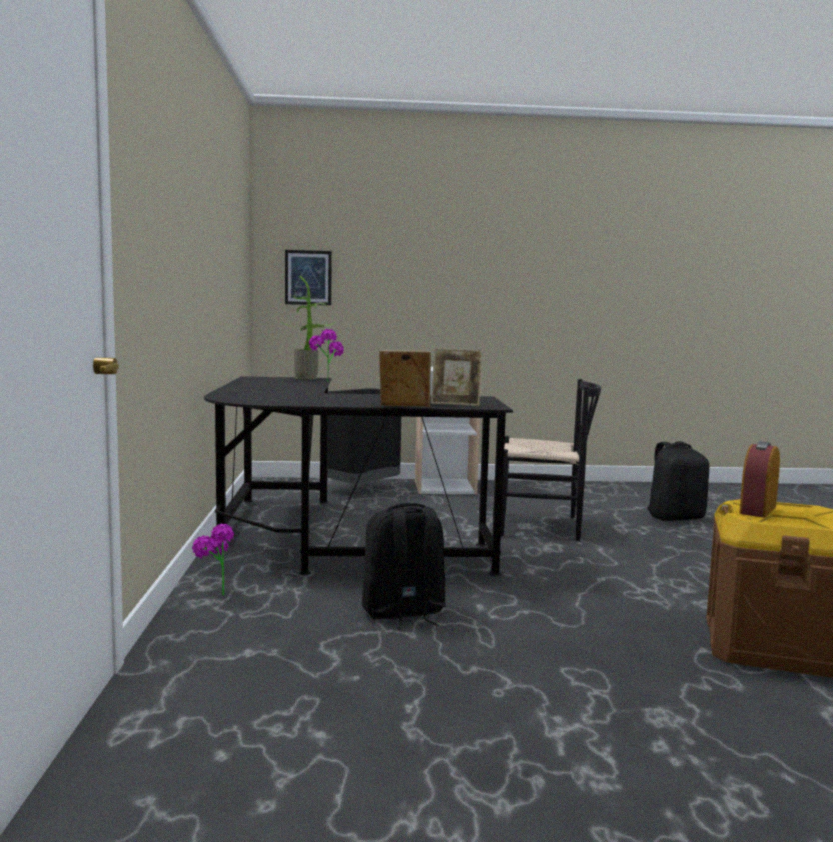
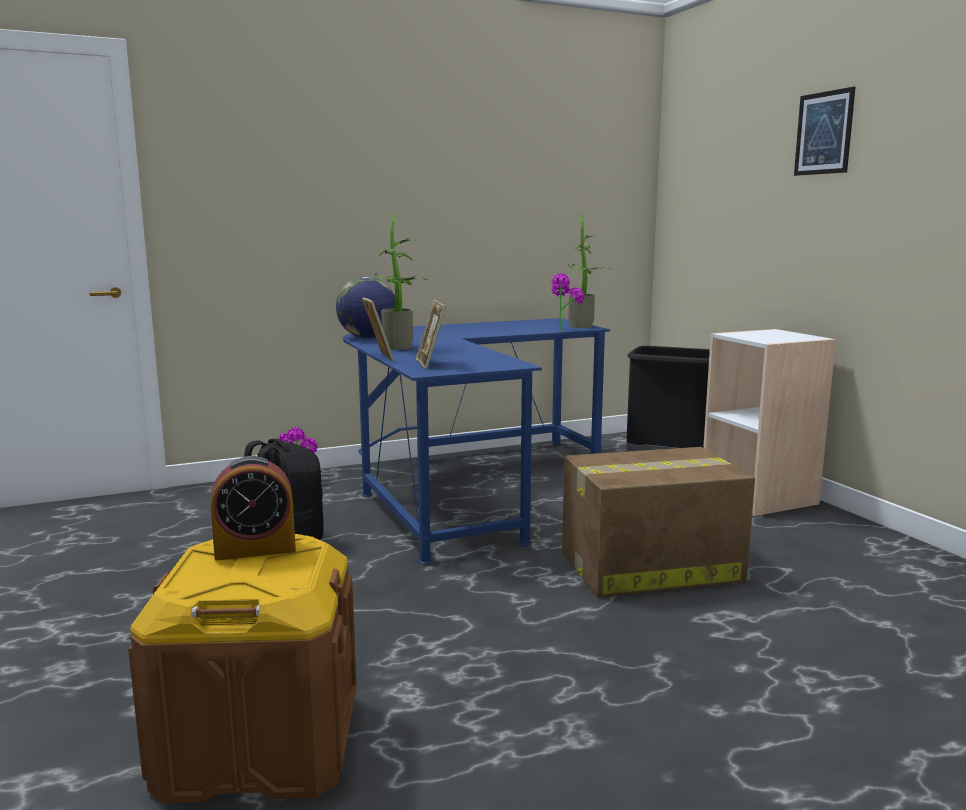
camera: 70 degrees right, 5 degrees up
black desk [204,376,513,576] -> blue desk [343,318,610,565]
picture [285,250,332,305] -> picture moved to [794,87,856,176]
black chair [501,379,601,541] -> cardboard box [562,447,755,598]
black backpack [647,441,709,521] -> none
alarm clock [739,441,780,518] -> alarm clock turned 150 degrees clockwise [210,456,296,561]
none -> globe [336,277,395,338]
none -> potted plant [375,213,428,350]

